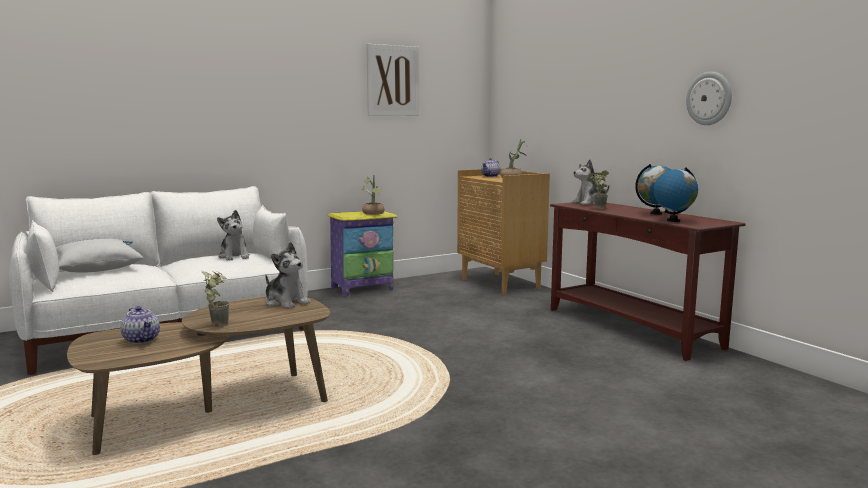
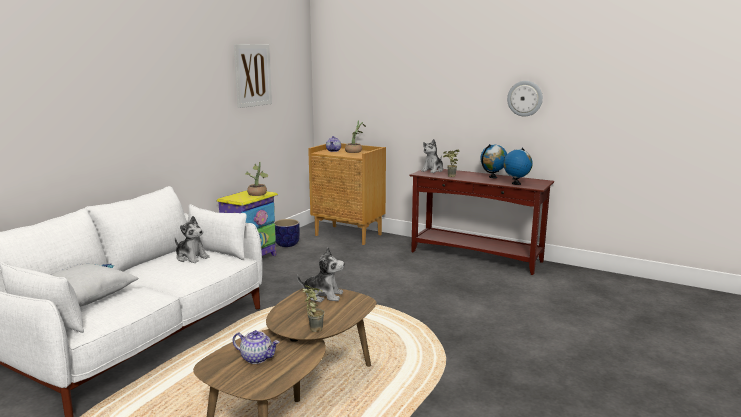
camera: 30 degrees left, 5 degrees up
none -> planter [274,219,300,247]

